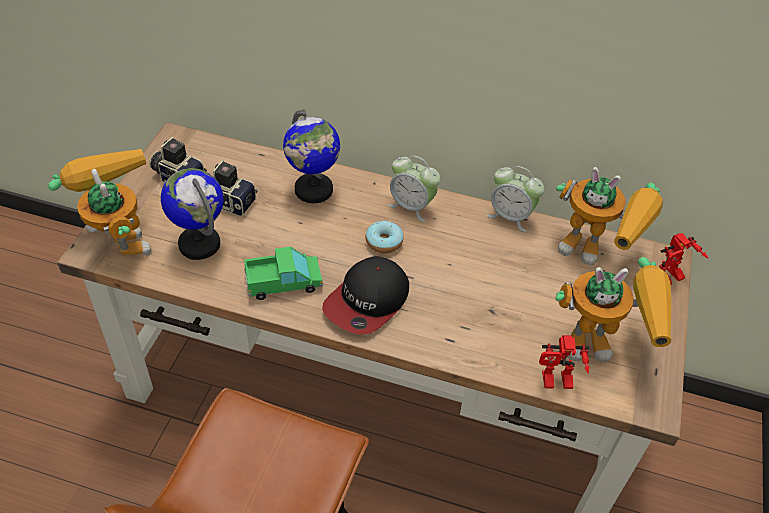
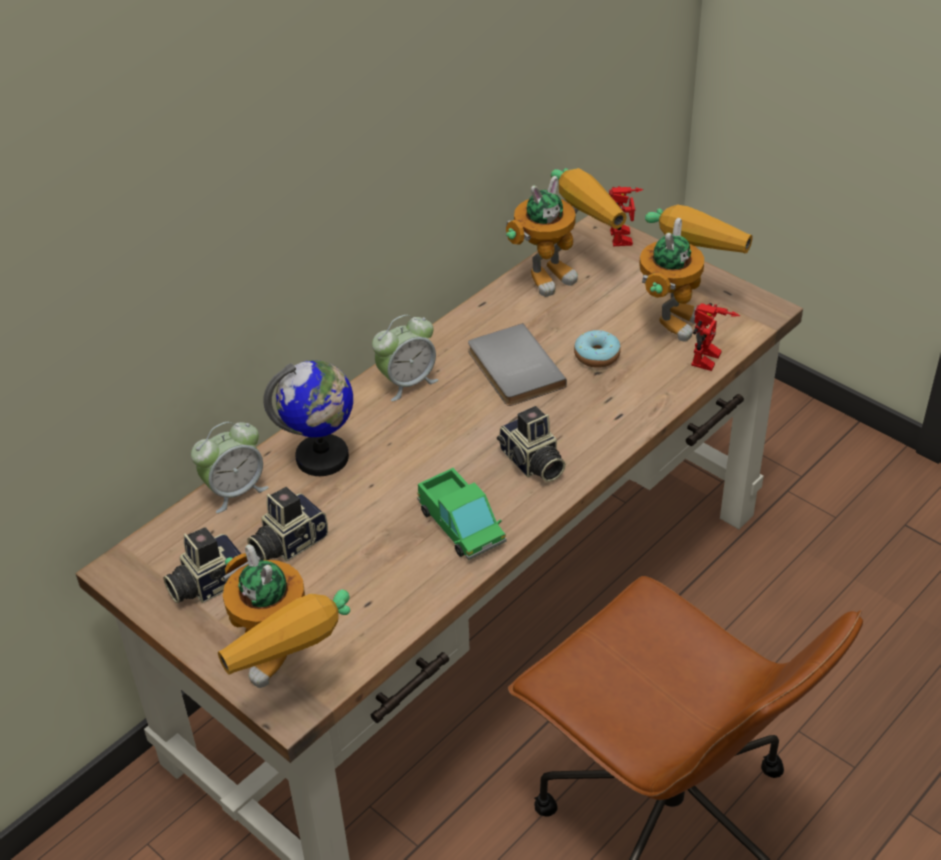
camera: 60 degrees left, 5 degrees down
toy robot [48,149,151,256] -> toy robot turned 120 degrees counterclockwise [218,544,350,688]
globe [161,168,224,260] -> none
toy truck [244,247,323,300] -> toy truck turned 135 degrees clockwise [417,468,506,560]
cap [322,256,409,334] -> camera [497,406,566,482]
donut [365,221,403,253] -> donut moved to [574,330,621,368]
alarm clock [487,166,544,232] -> alarm clock moved to [191,422,269,513]
none -> grey book [468,323,567,406]

